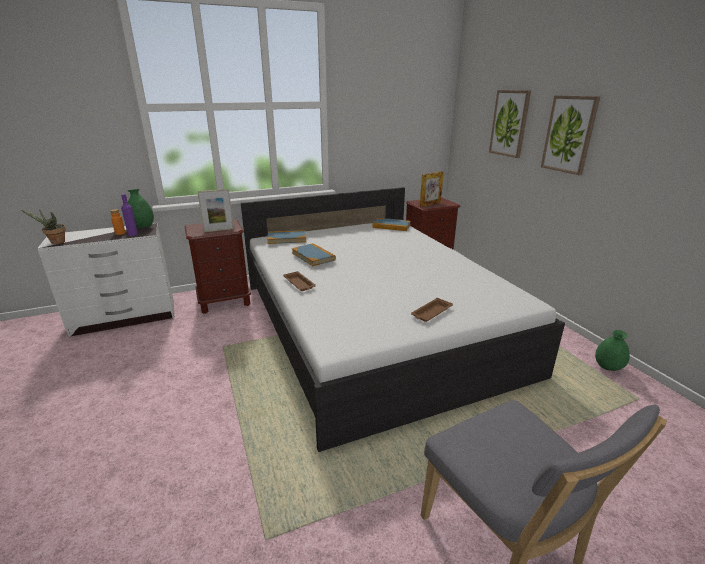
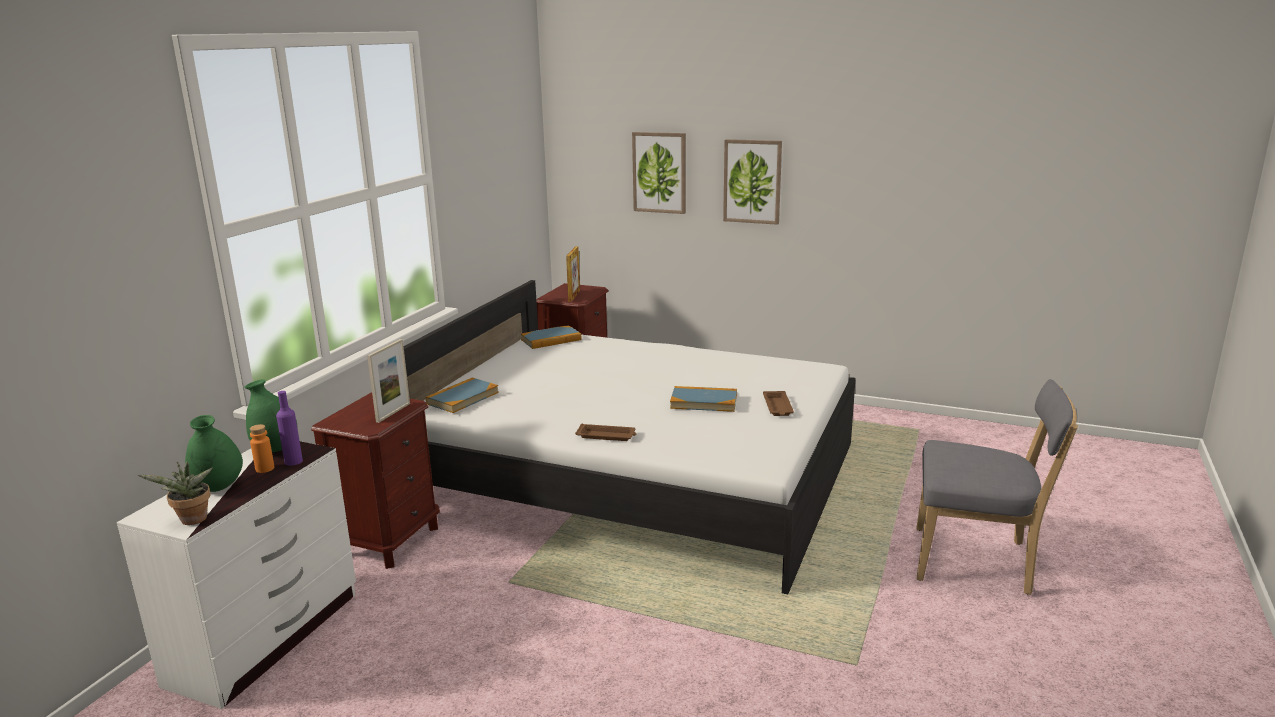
camera: 45 degrees left, 5 degrees down
book [292,243,336,266] -> book moved to [670,386,737,412]
green vase [595,330,630,371] -> green vase moved to [185,415,243,492]

